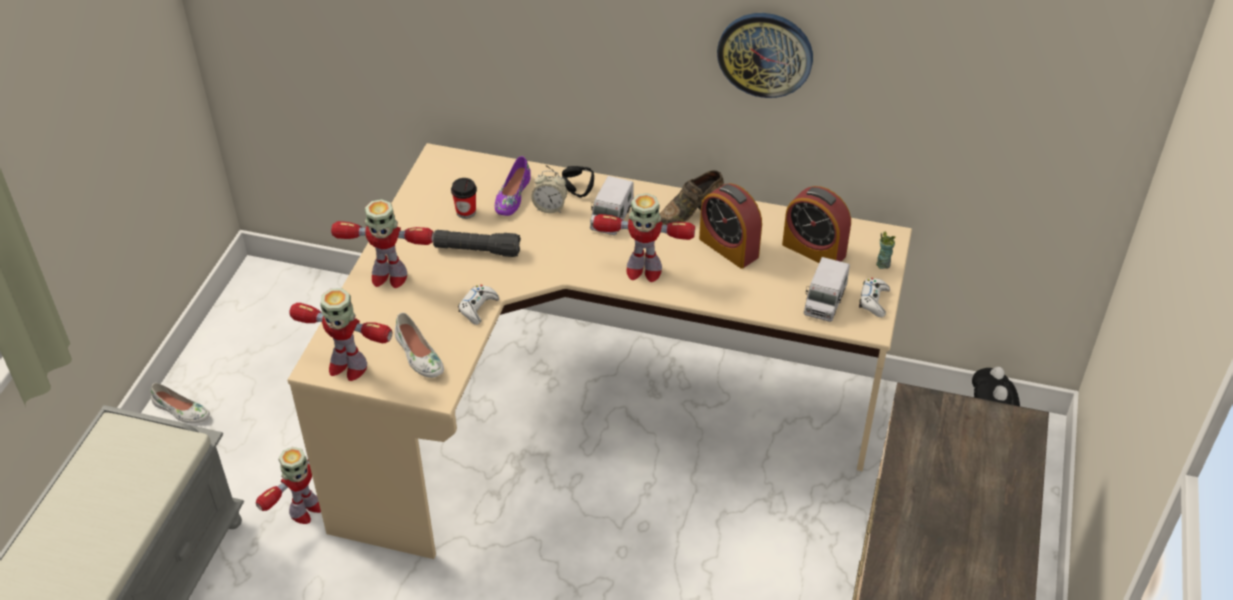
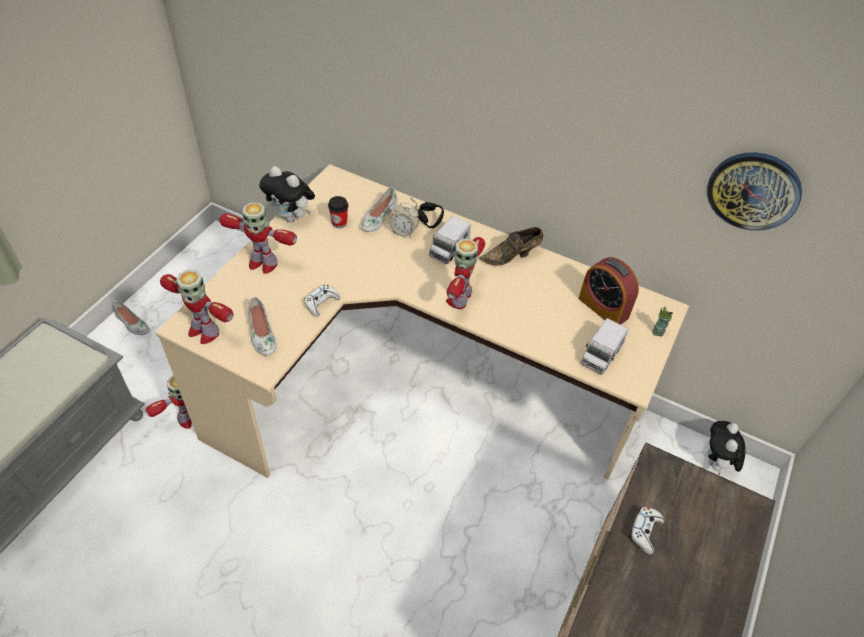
camera: 10 degrees right, 5 degrees up
black flashlight [433,230,521,257] -> none
purple shoe [495,156,531,216] -> white shoe [361,187,397,232]
toy robot [593,193,695,282] -> toy robot turned 90 degrees clockwise [446,237,485,309]
alarm clock [699,183,762,269] -> none
wall clock [717,13,813,98] -> wall clock moved to [707,152,802,230]
white game controller [859,278,890,317] -> white game controller moved to [628,507,664,555]
none -> plush toy [259,166,315,222]

